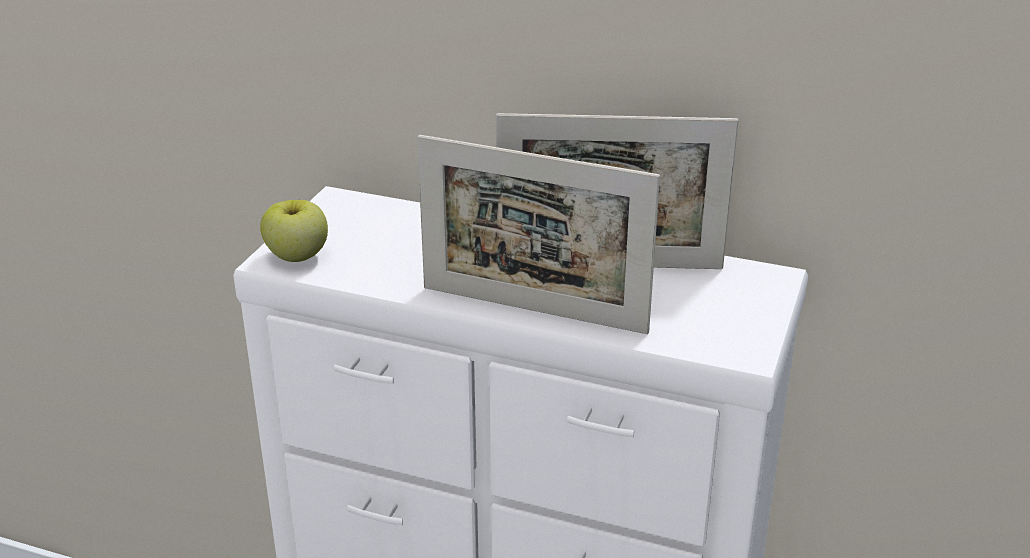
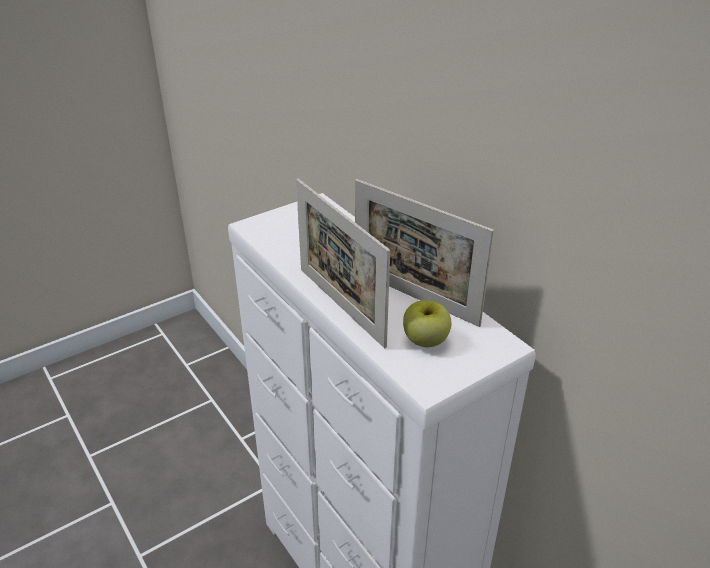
camera: 35 degrees right, 5 degrees up
apple [260,200,328,262] -> apple moved to [403,300,451,347]

